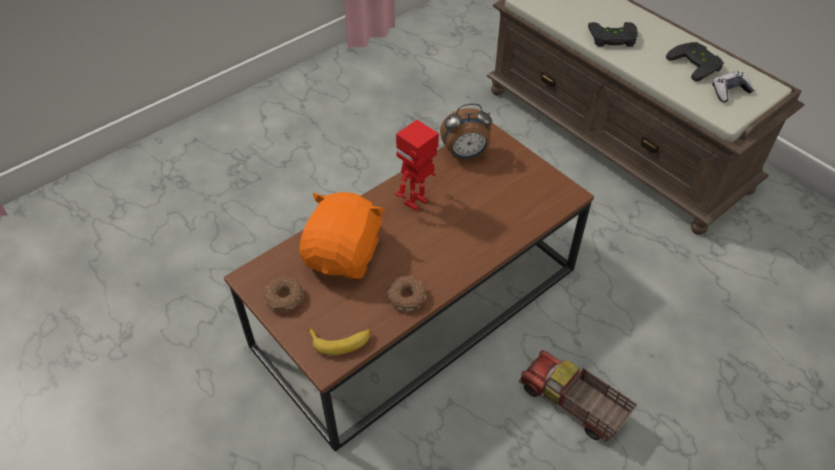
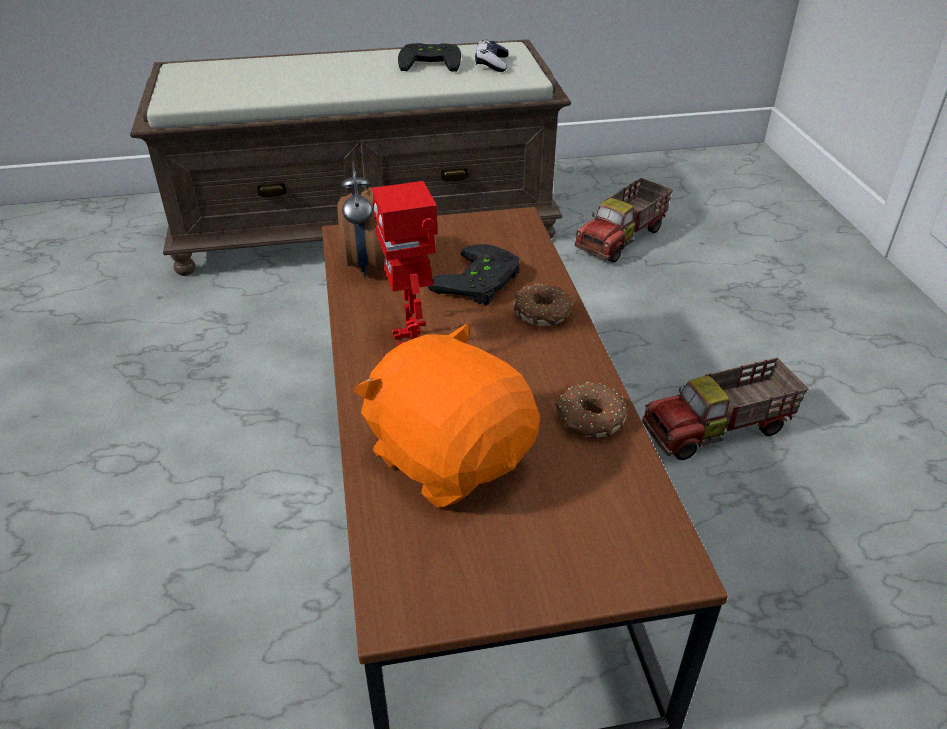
camera: 60 degrees left, 10 degrees down
donut [264,277,305,312] -> donut moved to [514,283,576,326]
banana [307,328,372,356] -> none
alarm clock [440,104,492,159] -> alarm clock turned 150 degrees clockwise [337,162,385,278]
black game controller [588,22,638,47] -> black game controller moved to [428,244,520,306]
none -> toy truck [575,178,673,263]

